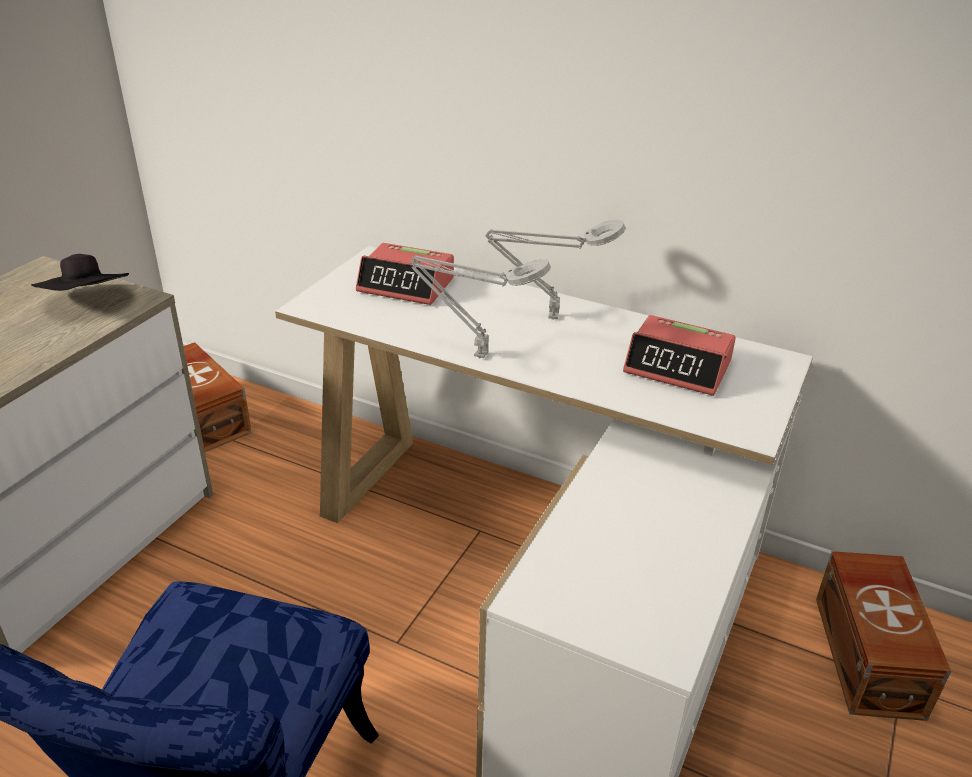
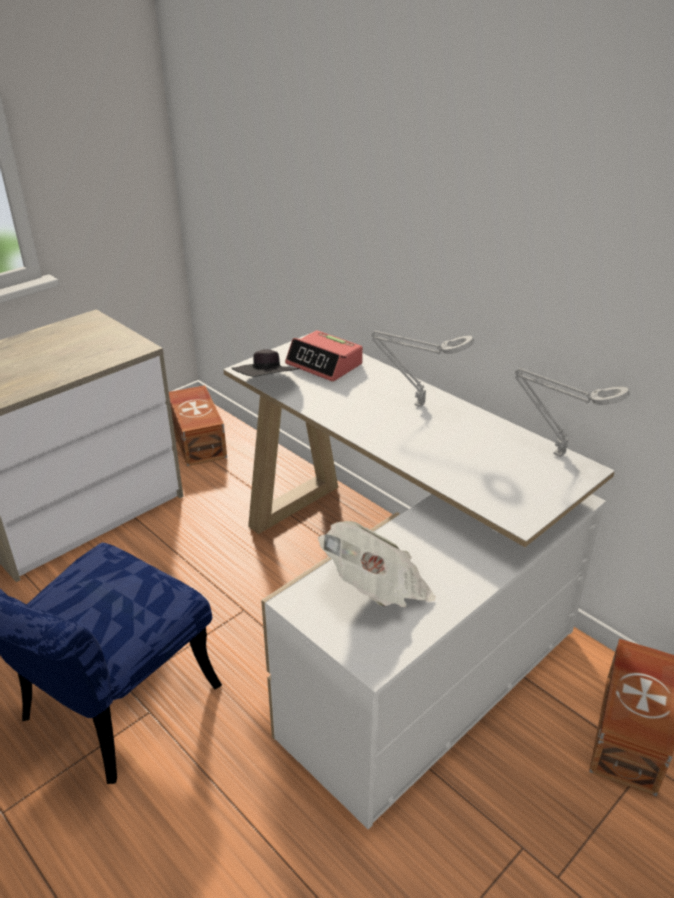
camera: 20 degrees right, 0 degrees up
black hat [31,254,129,291] -> black hat moved to [232,349,300,377]
grey table lamp [410,255,551,358] -> grey table lamp moved to [515,368,630,457]
alarm clock [623,315,736,396] -> none
none -> newspaper [318,521,436,607]

